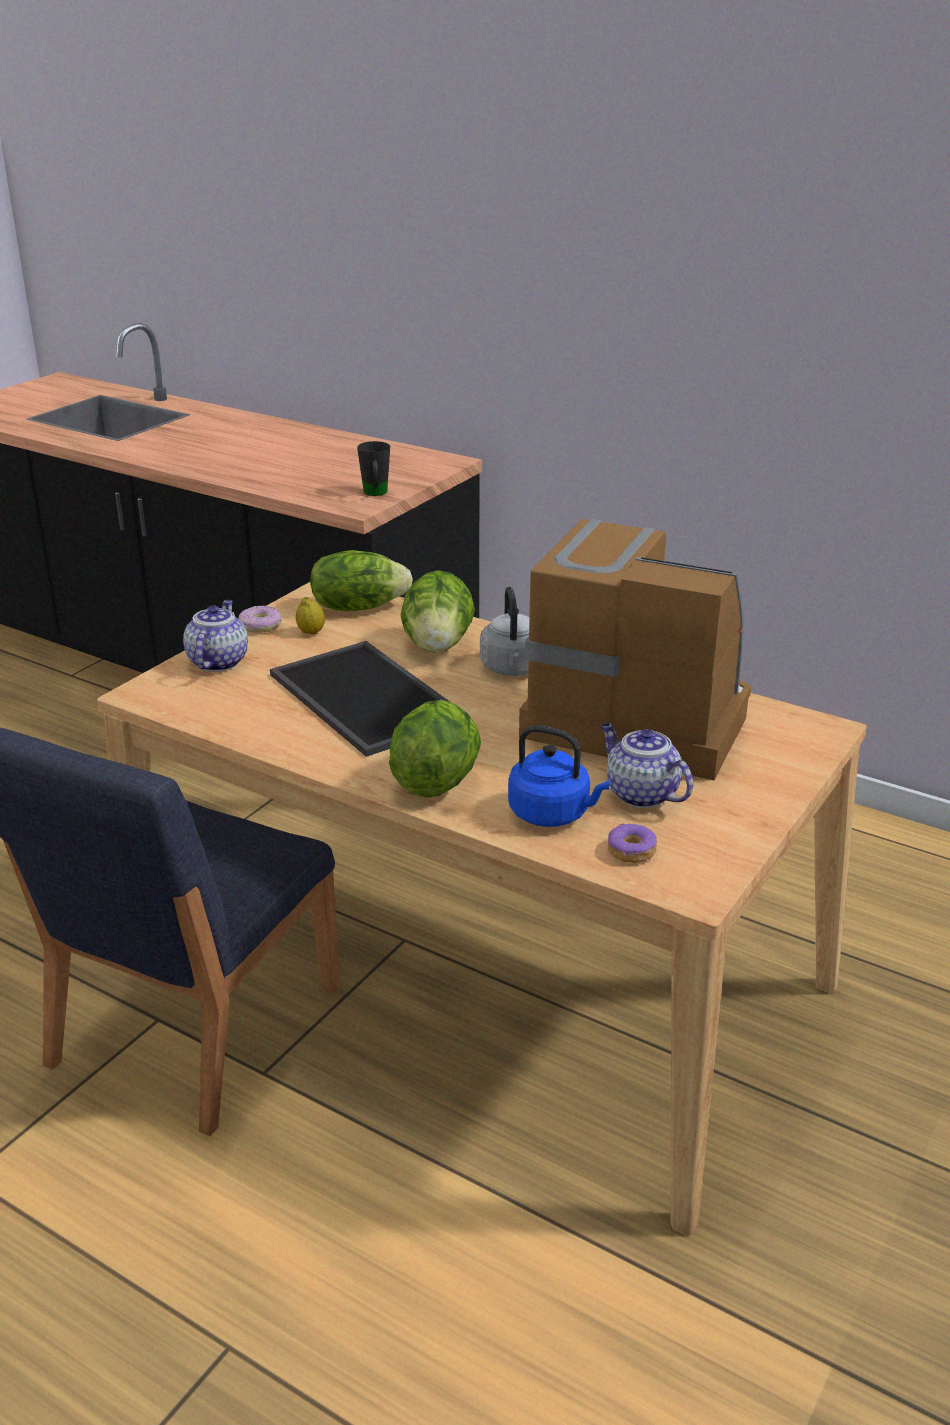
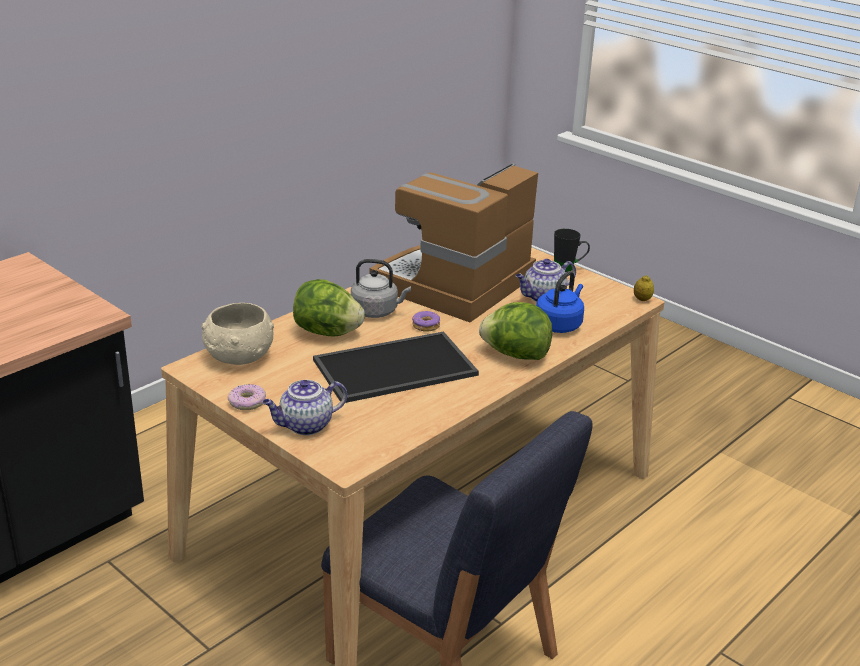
camera: 80 degrees left, 0 degrees up
teapot [183,600,248,672] -> teapot turned 45 degrees counterclockwise [262,380,347,436]
lemon [296,597,325,634] -> lemon moved to [634,275,654,301]
lettuce [310,550,413,611] -> beige bowl [202,303,274,365]
black mug [357,441,390,496] -> black mug moved to [554,229,590,272]
donut [608,823,657,863] -> donut moved to [412,311,440,332]

